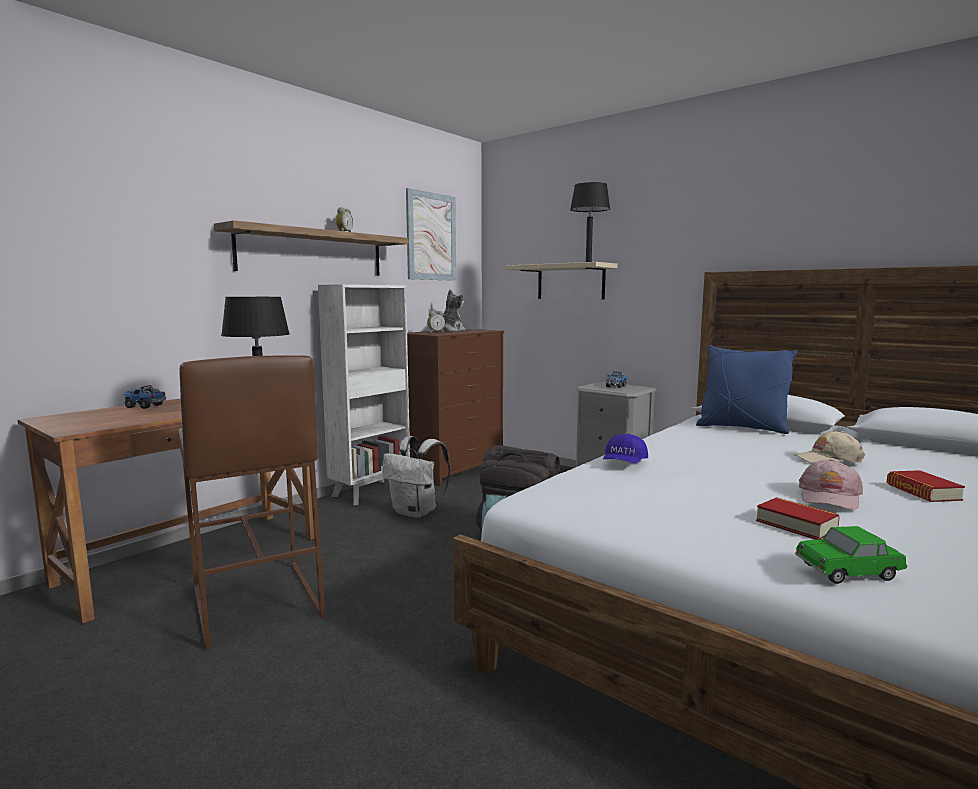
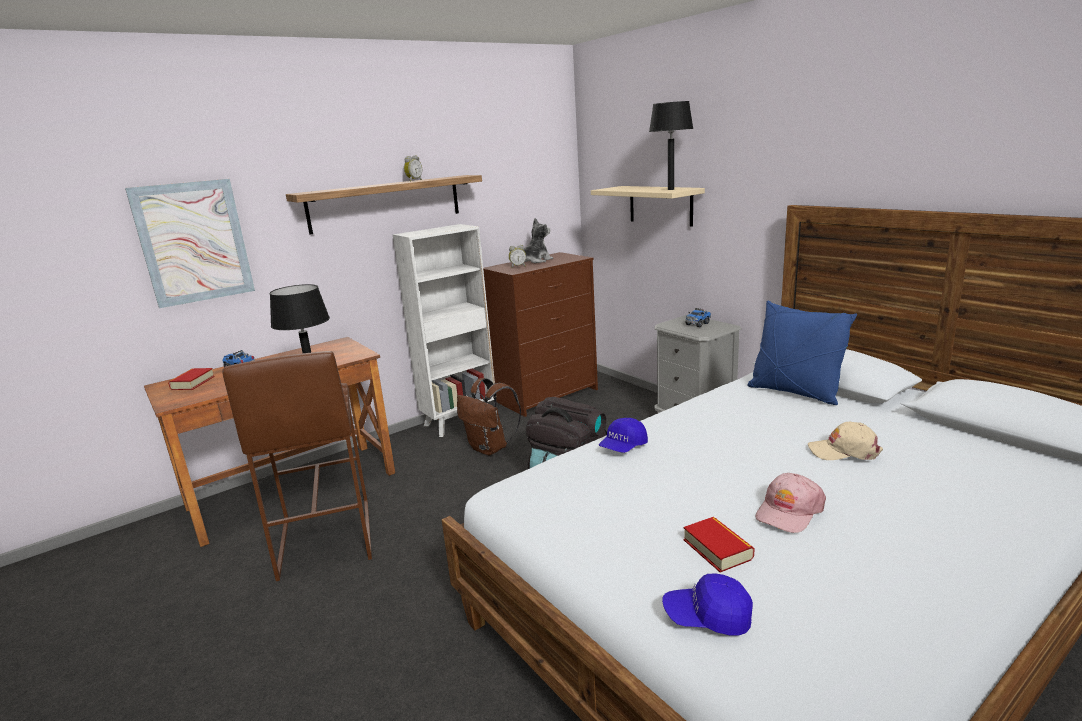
camera: 15 degrees right, 10 degrees up
white backpack [382,436,450,518] -> brown backpack [457,378,521,455]
picture [406,188,456,281] -> picture moved to [125,179,255,308]
toy car [795,526,907,584] -> blue cap [662,573,753,636]
book [887,470,965,502] -> book moved to [168,368,215,390]

